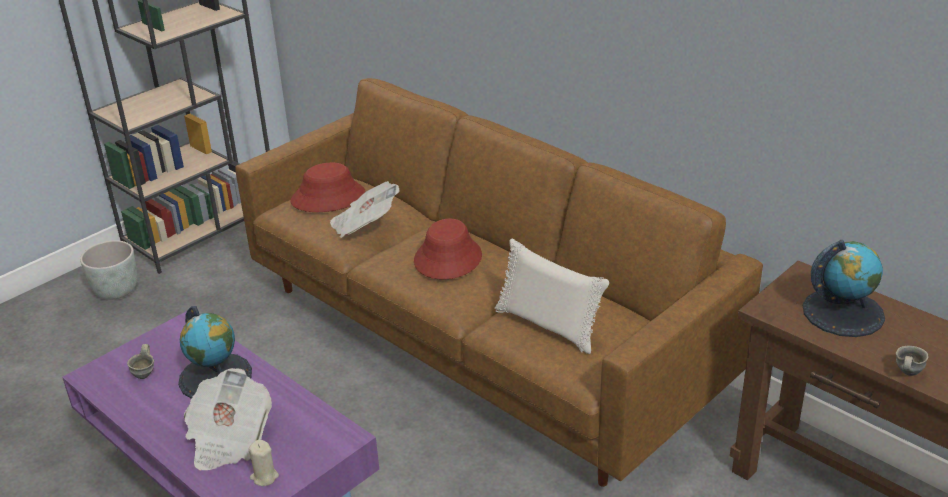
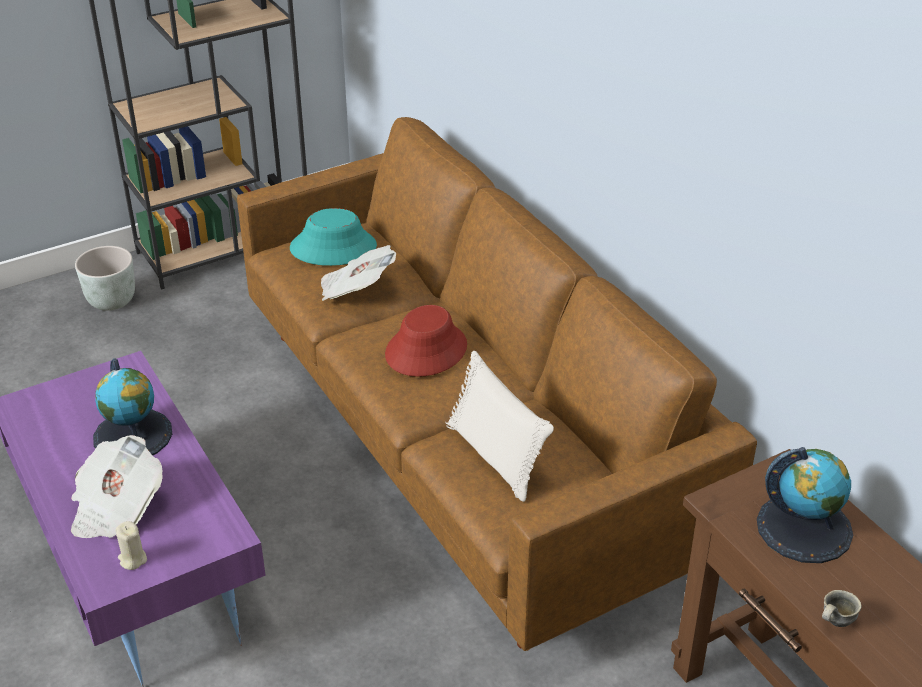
camera: 15 degrees right, 5 degrees up
grey mug [127,344,154,379] -> none
red hat [291,163,365,212] -> turquoise hat [290,208,377,266]

